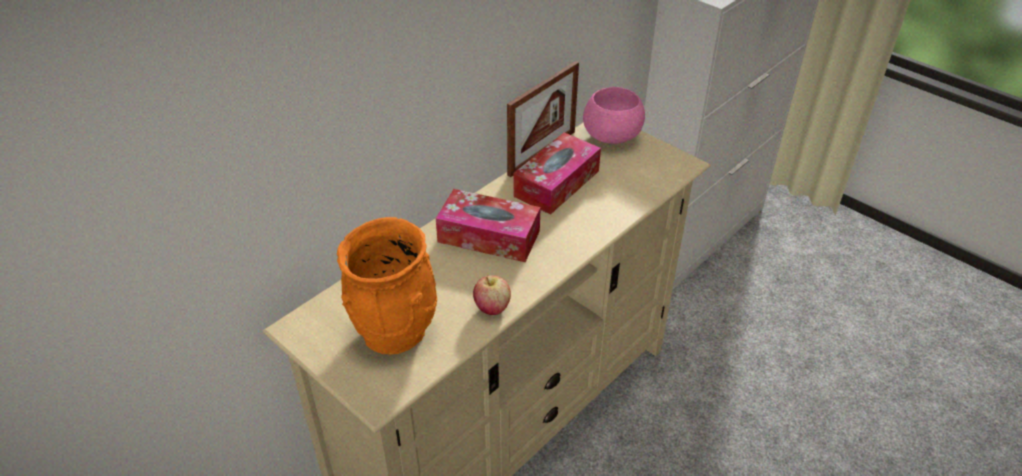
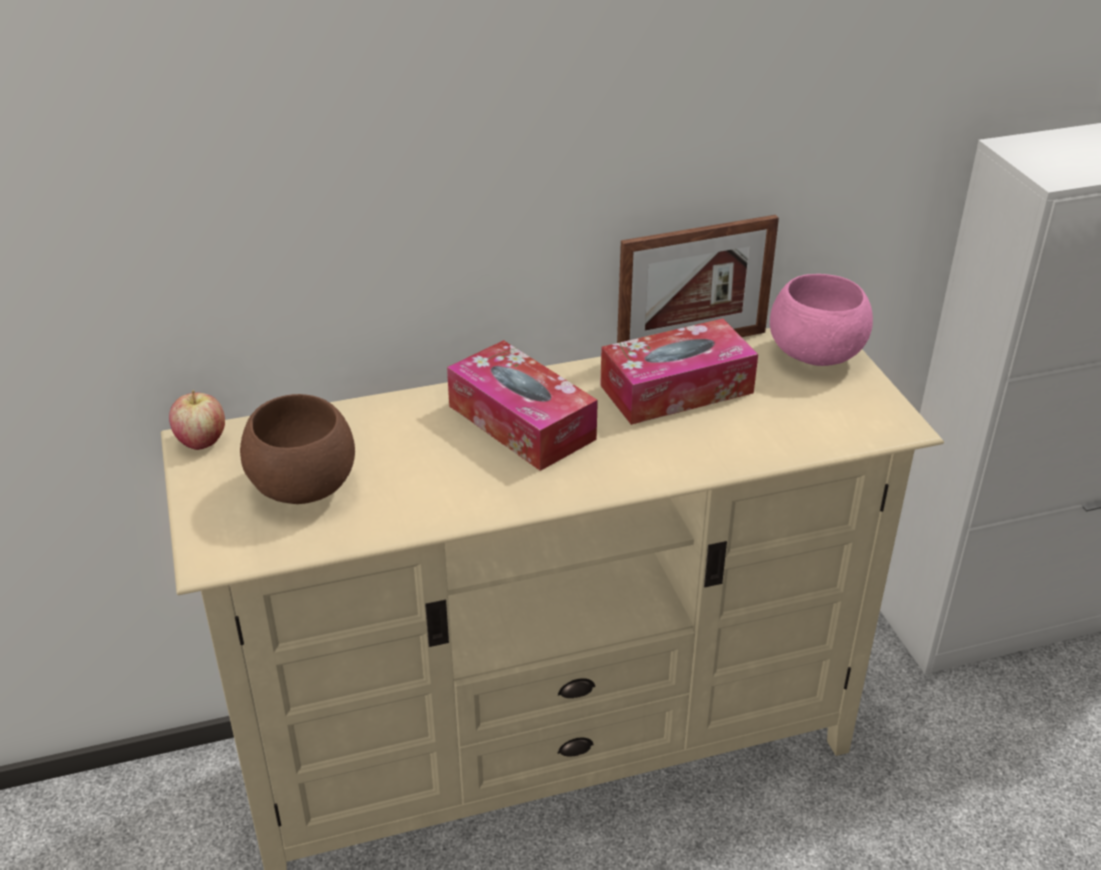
camera: 30 degrees right, 5 degrees down
orange vase [337,217,437,355] -> brown bowl [240,394,355,504]
apple [473,275,511,315] -> apple moved to [169,390,225,450]

